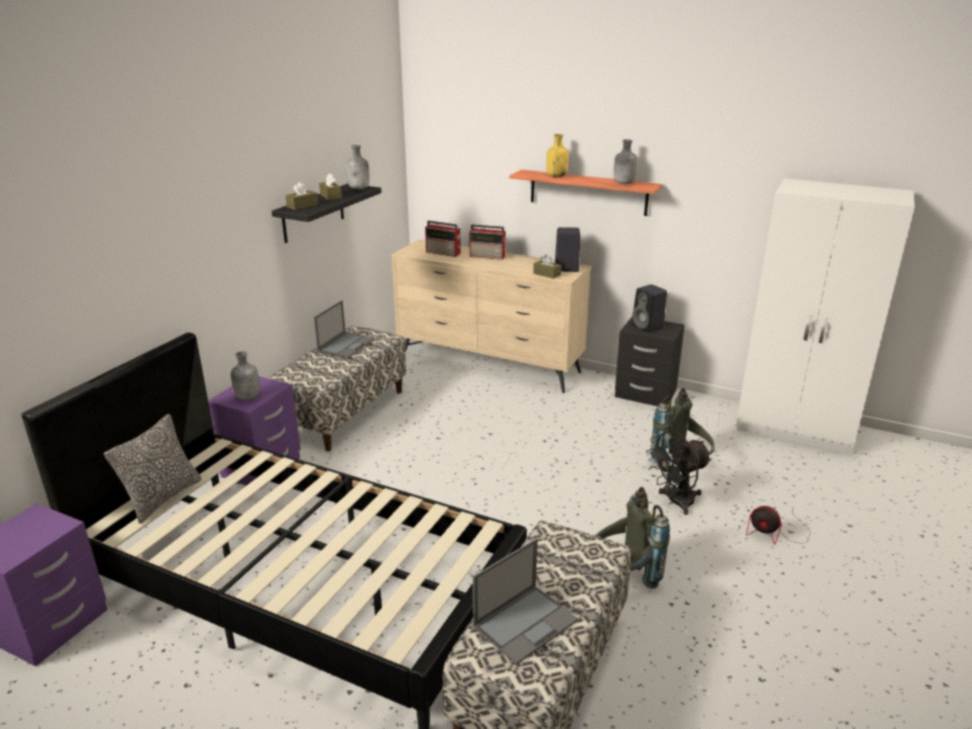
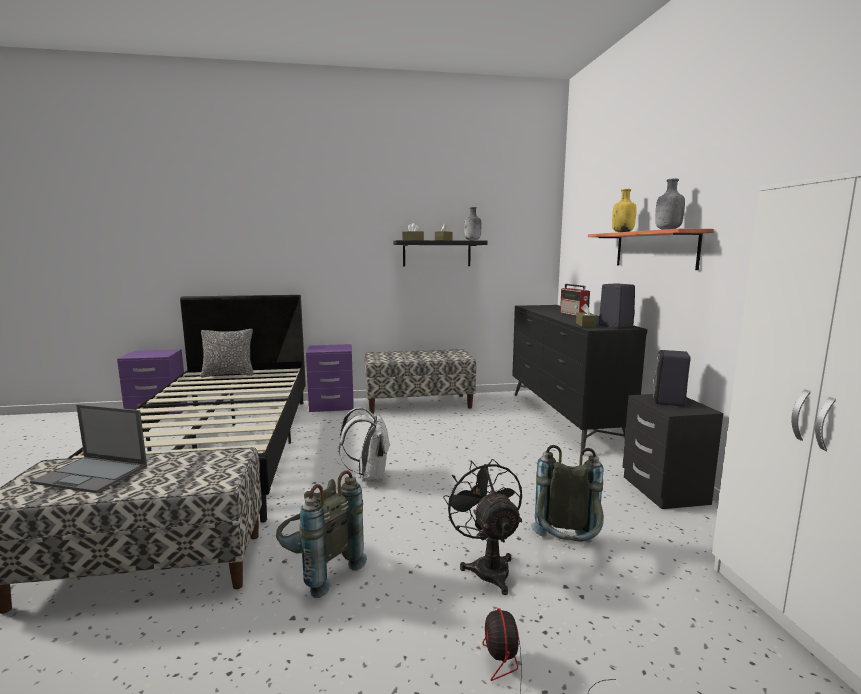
camera: 55 degrees right, 15 degrees down
grey bottle [231,351,260,400] -> none
laptop [314,301,374,358] -> none
beige dresser [391,240,592,393] -> black dresser [512,305,647,455]
radio [425,221,461,257] -> none
black fan [646,431,712,515] -> black fan turned 45 degrees clockwise [443,459,522,595]
none -> white backpack [339,407,390,482]

